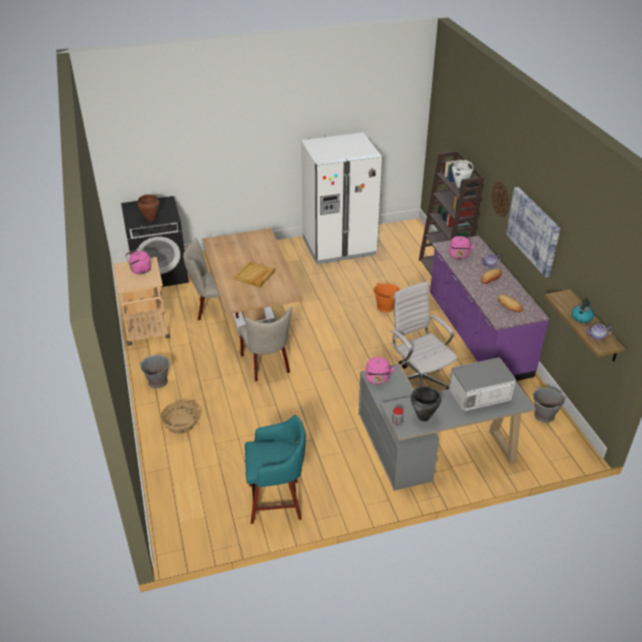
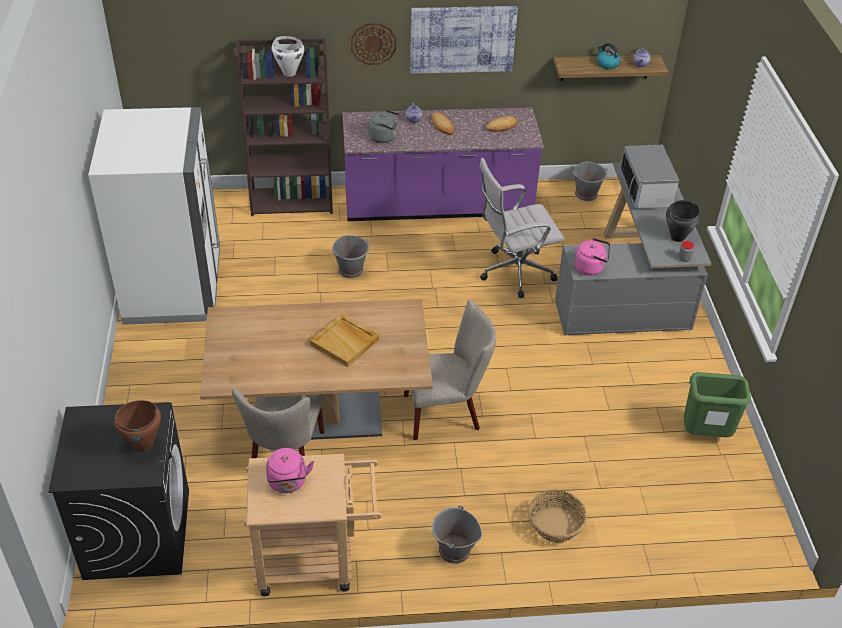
camera: 80 degrees left, 5 degrees up
turquoise stool [245,415,306,524] -> green trash can [683,372,751,437]
orange bucket [373,283,400,312] -> grey bucket [332,235,369,279]
pink kettle [449,236,475,259] -> grey kettle [368,109,401,143]

